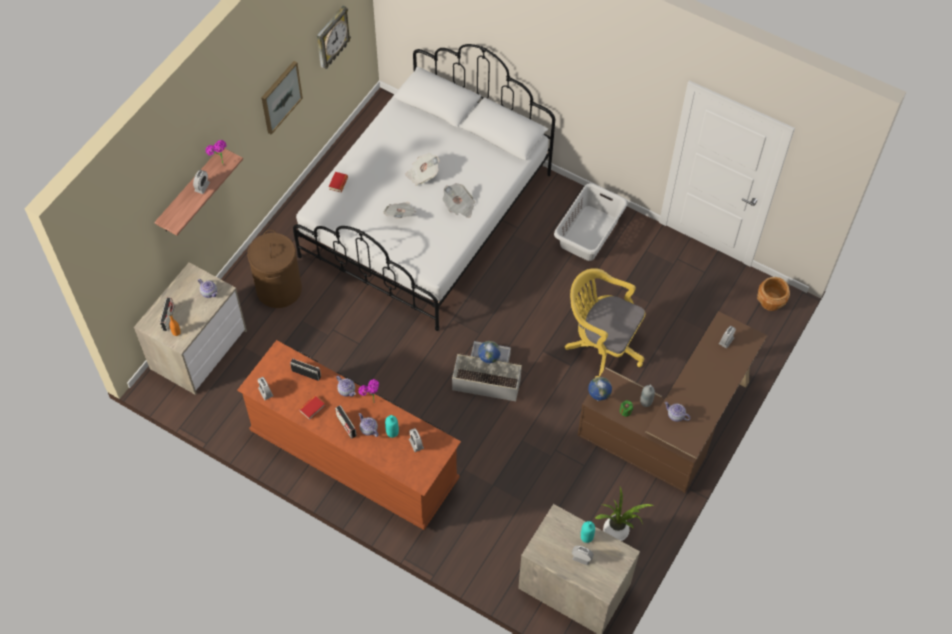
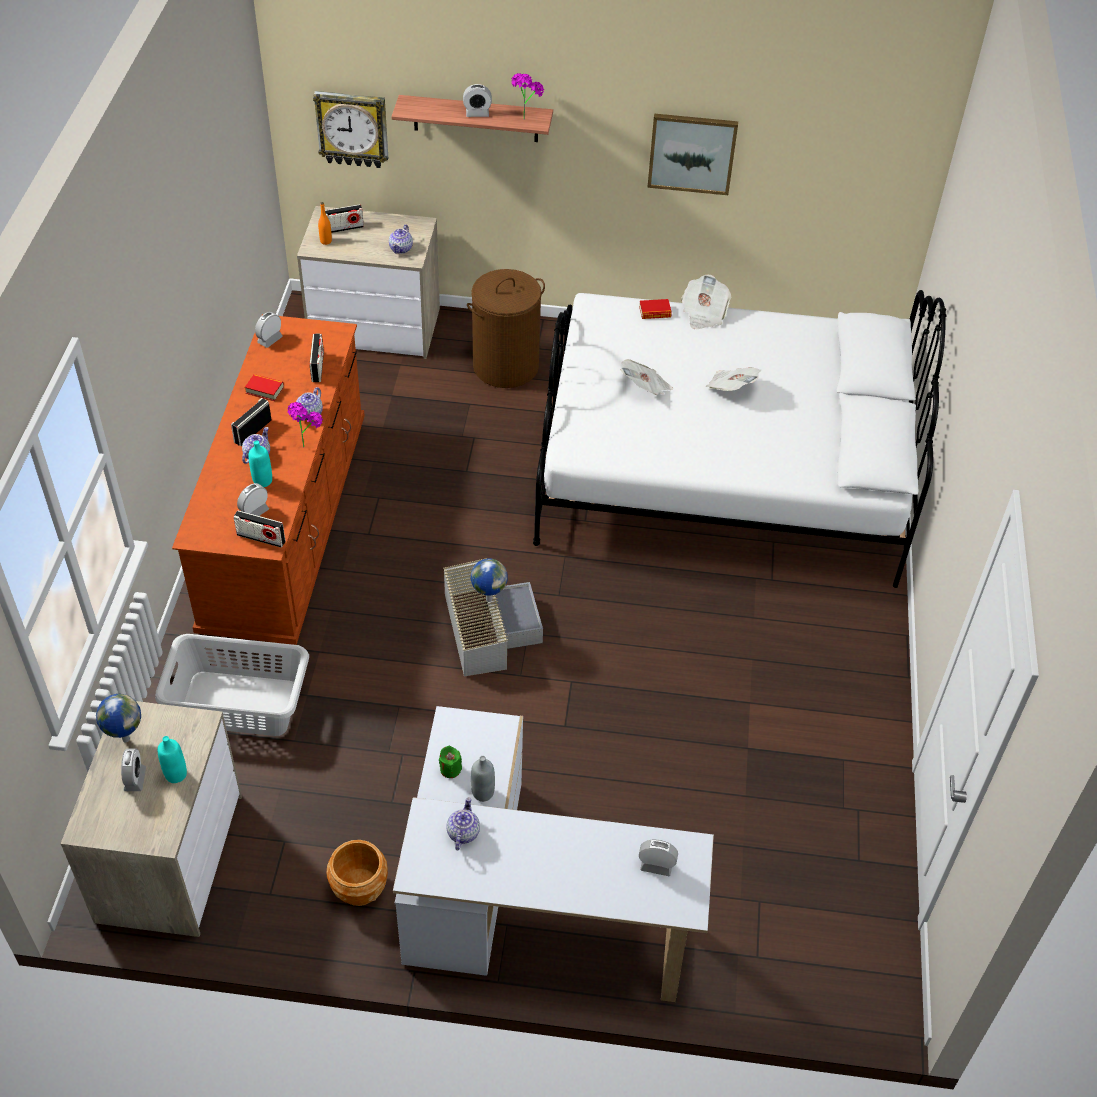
camera: 65 degrees right, 10 degrees down
wall clock [317,6,351,69] -> wall clock moved to [313,91,388,168]
newspaper [443,183,476,218] -> newspaper moved to [681,275,731,329]
grey laundry basket [554,183,628,261] -> grey laundry basket moved to [155,634,309,736]
yellow office chair [565,268,645,378] -> none
brown desk [577,311,768,493] -> white desk [393,706,714,1002]
globe [588,377,612,401] -> globe moved to [96,694,141,742]
potted plant [595,487,653,541] -> none
brown planter [757,277,790,311] -> brown planter moved to [326,840,388,906]
none -> radio [233,510,285,548]

